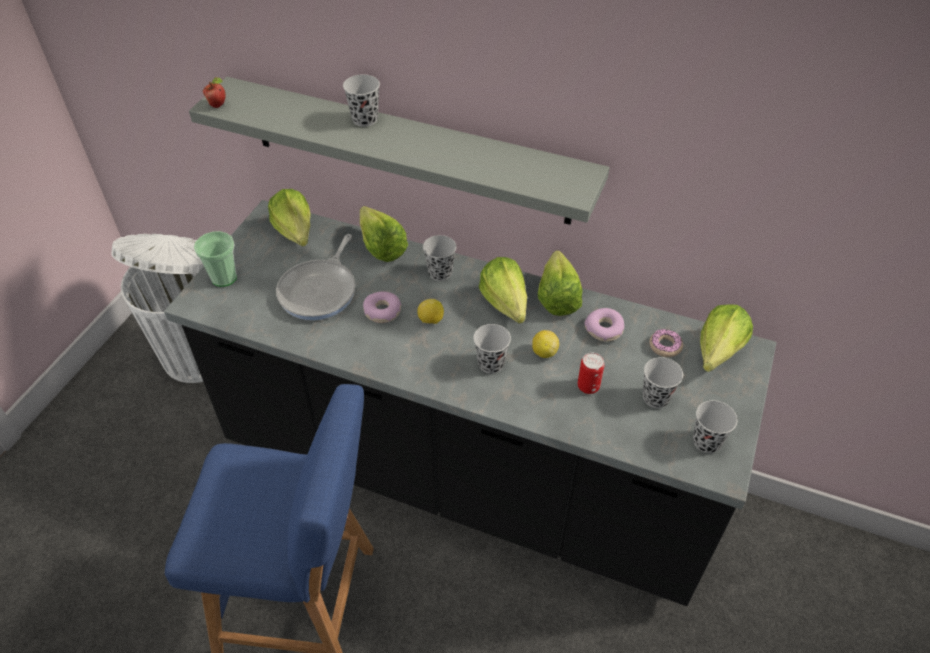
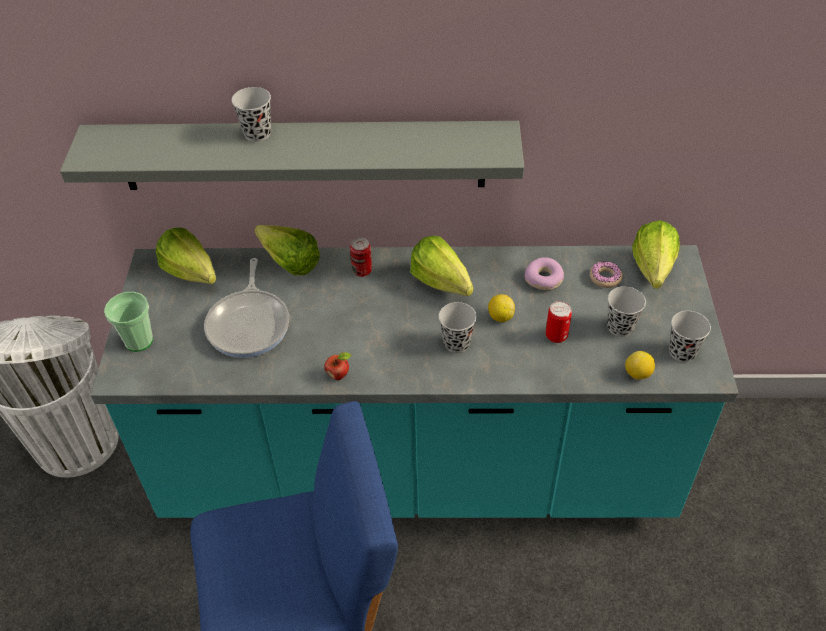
camera: 20 degrees left, 0 degrees up
black counter [164,200,776,606] -> turquoise counter [90,245,738,518]
apple [202,77,226,108] -> apple moved to [324,352,351,380]
donut [363,291,402,323] -> none
lemon [417,299,444,324] -> lemon moved to [625,351,655,380]
black cup [423,235,456,281] -> can [350,238,372,277]
lettuce [538,250,583,316] -> none

